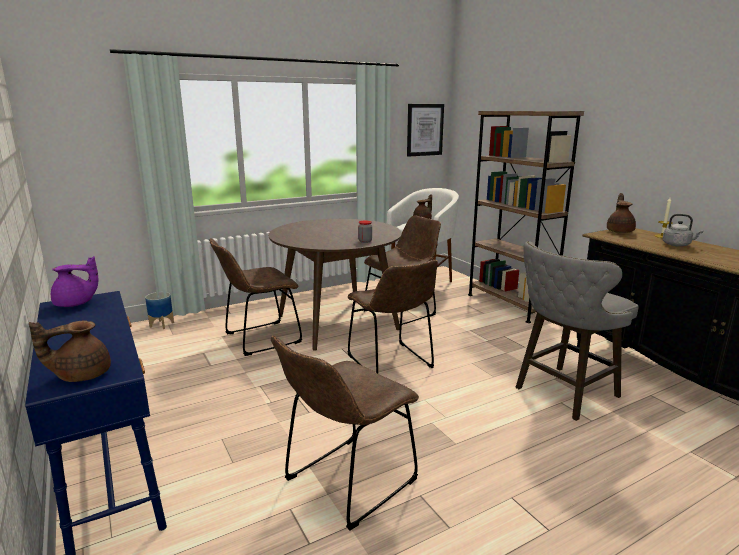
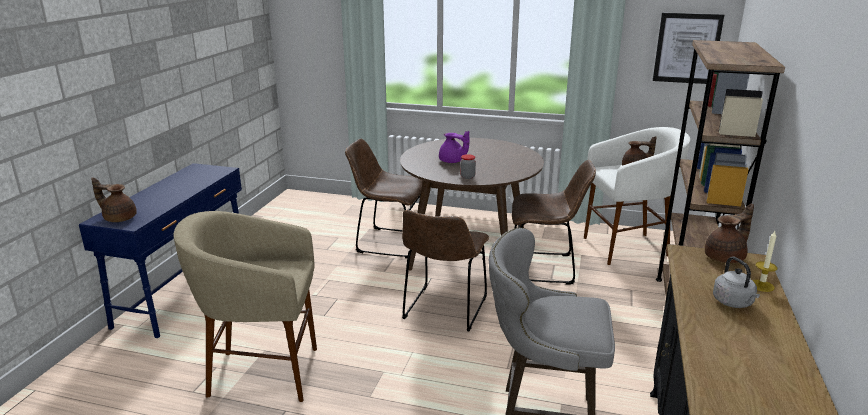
camera: 45 degrees right, 5 degrees up
purple teapot [51,256,98,307] -> purple teapot moved to [439,131,469,163]
planter [145,292,174,329] -> none
brown chair [271,336,419,530] -> beige stool [174,211,317,402]

